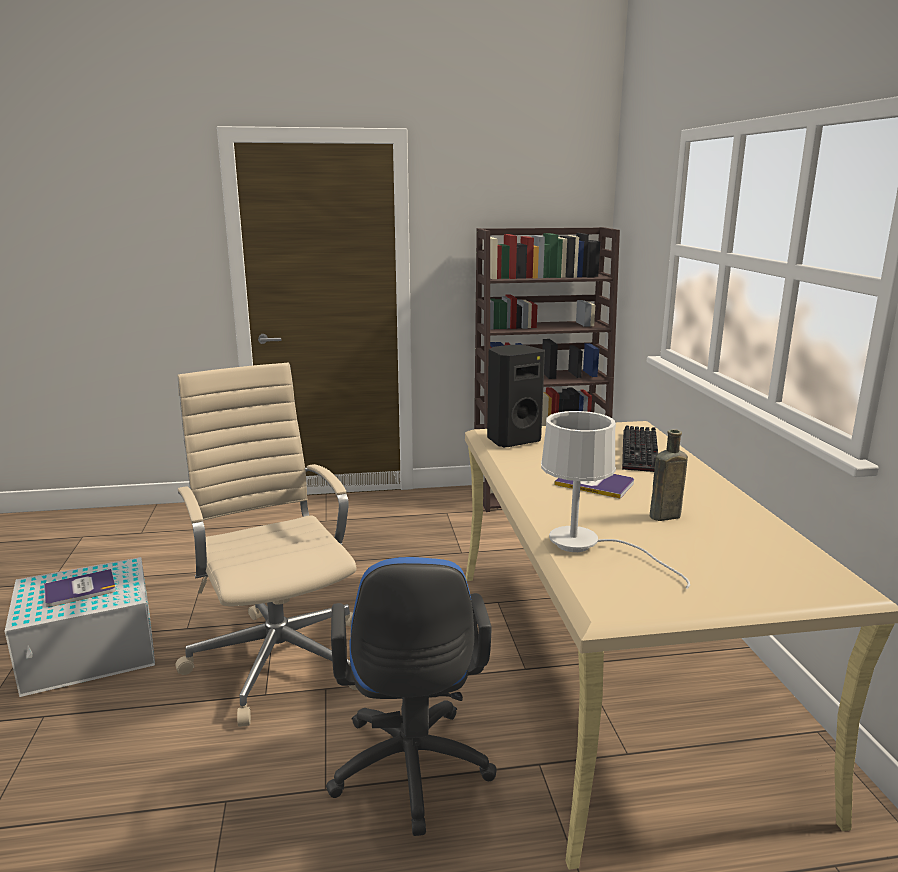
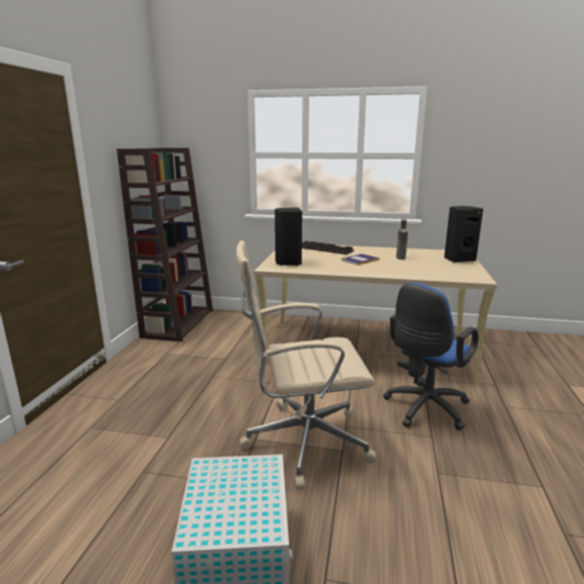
camera: 70 degrees left, 0 degrees up
book [44,569,116,607] -> none
blue office chair [326,557,497,836] -> blue office chair turned 120 degrees clockwise [383,283,479,430]
white table lamp [541,411,690,589] -> none
none -> black speaker [444,206,483,263]

